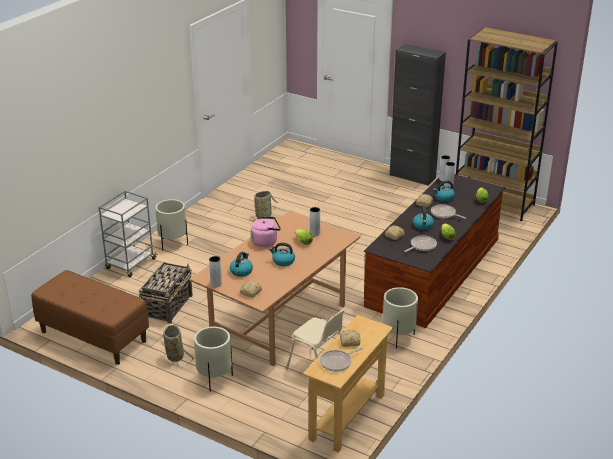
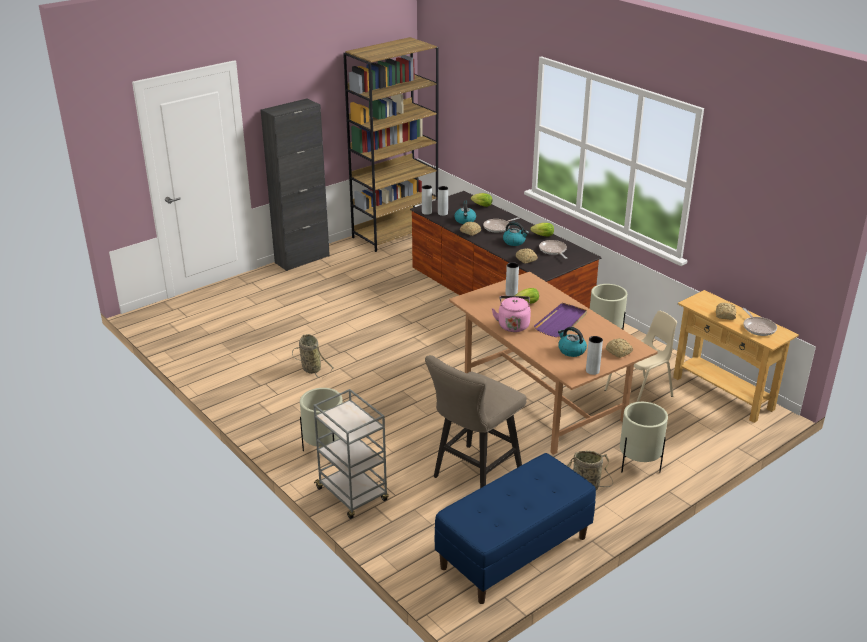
camera: 70 degrees left, 0 degrees up
brown bench [31,270,149,365] -> blue bench [434,453,596,604]
basket [139,262,193,324] -> beige stool [425,355,527,488]
kettle [269,243,295,266] -> purple tray [534,303,587,338]

